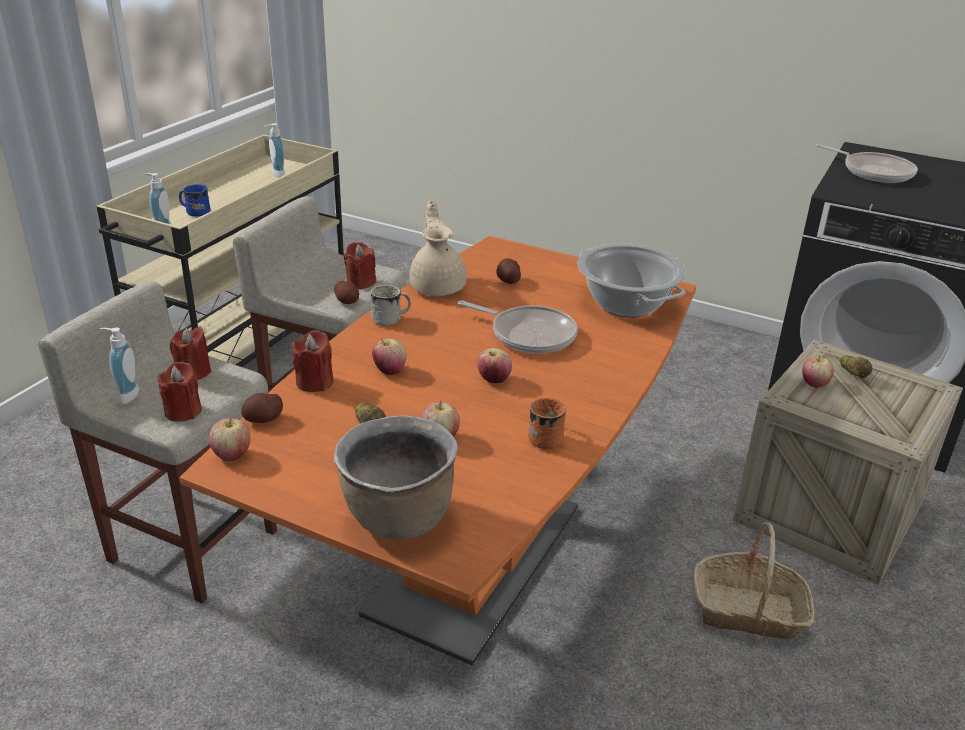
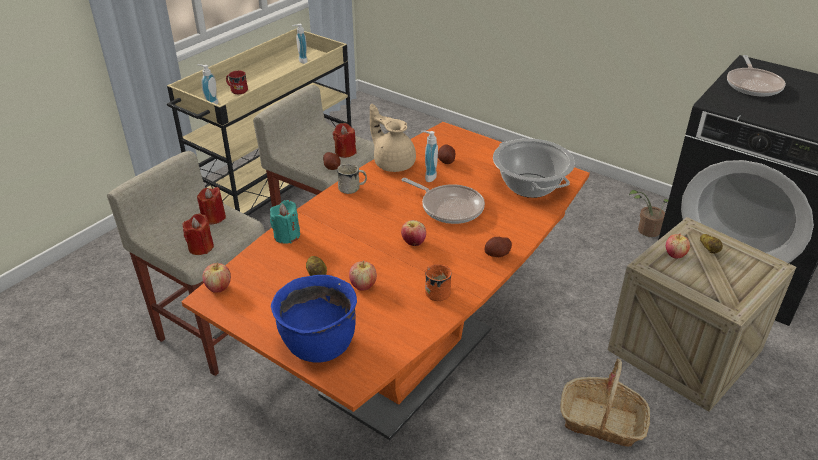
camera: 10 degrees right, 5 degrees up
soap dispenser [99,328,139,404] -> soap dispenser moved to [421,131,438,182]
blue mug [179,184,211,217] -> red mug [226,71,248,94]
potato [241,393,283,423] -> potato moved to [485,237,512,257]
red candle [292,330,334,392] -> turquoise candle [270,200,300,244]
brown cooking pot [334,415,458,540] -> blue cooking pot [271,275,357,363]
apple [372,339,407,375] -> none
beige teapot [409,200,466,296] -> beige teapot turned 45 degrees counterclockwise [370,104,416,172]
frying pan [815,144,918,183] -> frying pan turned 45 degrees clockwise [727,55,786,96]
none -> potted plant [629,190,668,237]

